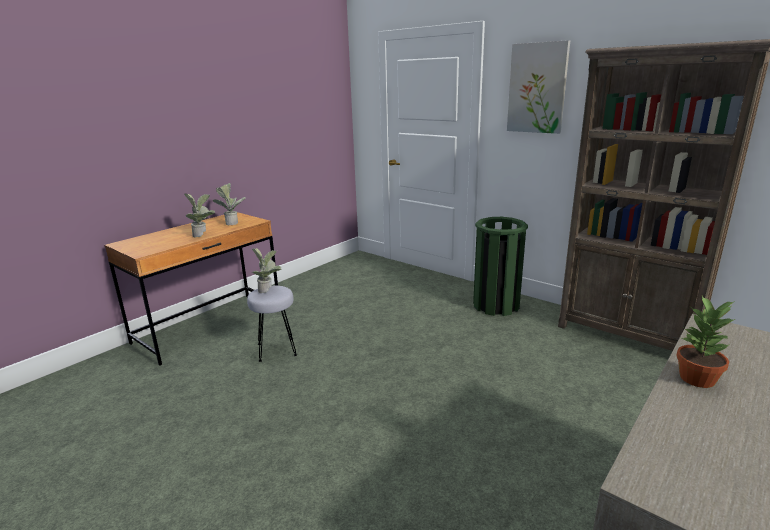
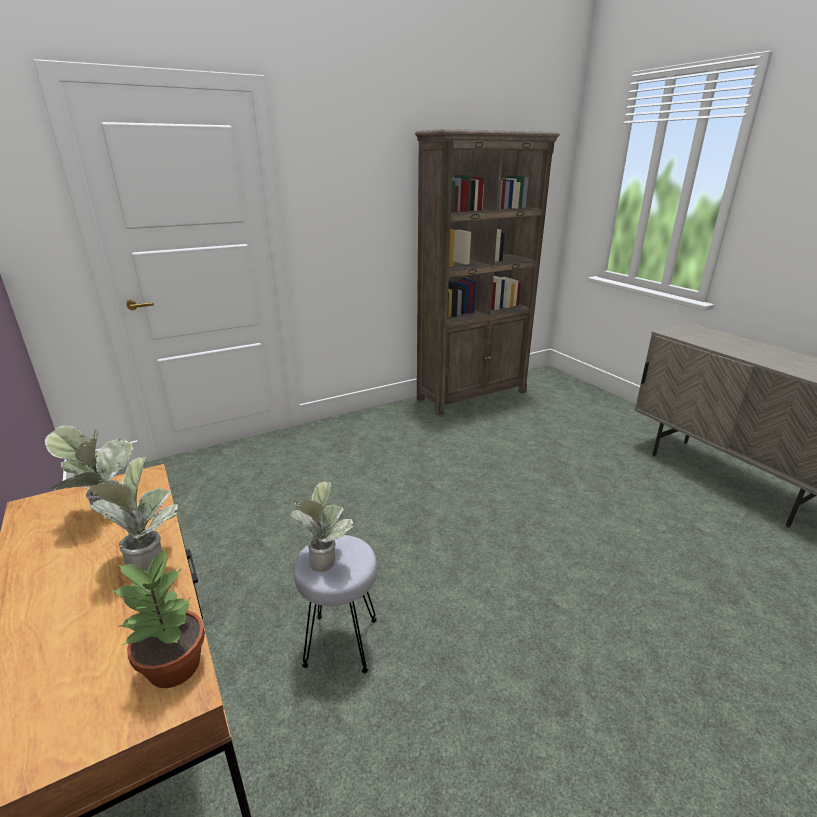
camera: 70 degrees left, 5 degrees up
green trash can [473,217,528,316] -> none
picture [507,40,570,134] -> none
potted plant [676,296,736,388] -> potted plant moved to [112,549,205,688]

